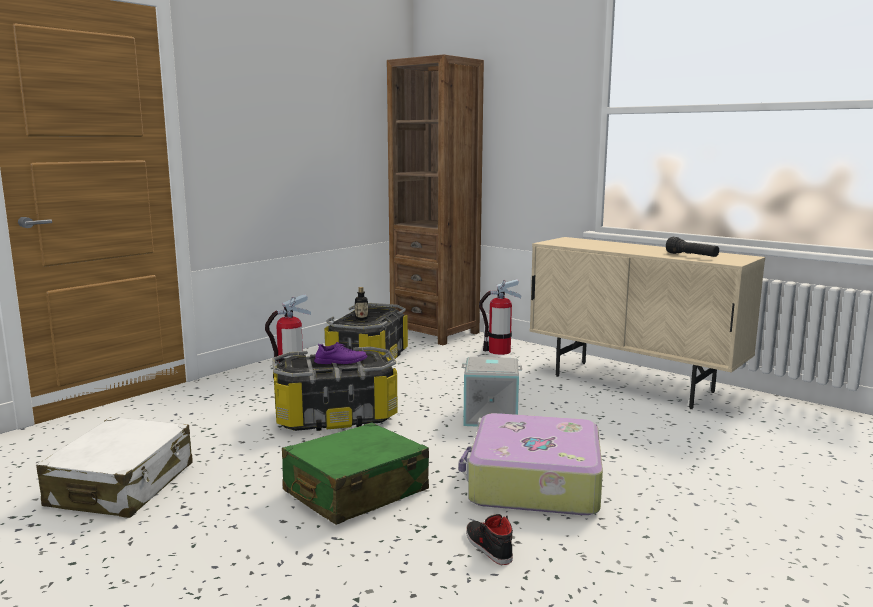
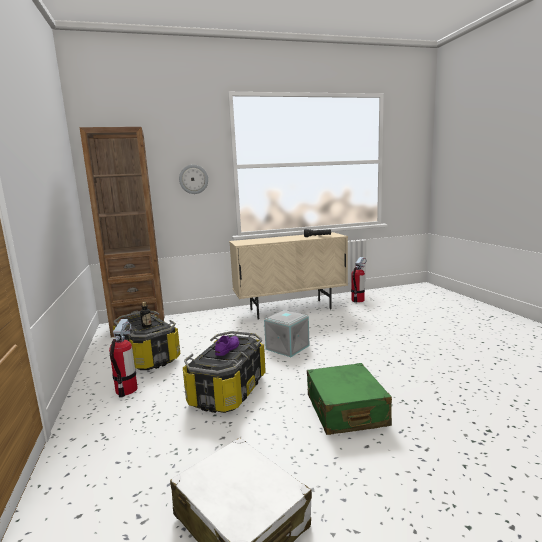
camera: 55 degrees left, 0 degrees up
suitcase [459,413,603,515] -> none
black shoe [466,514,513,565] -> none
fire extinguisher [479,279,521,355] -> fire extinguisher moved to [351,257,366,303]
none -> wall clock [179,164,208,194]

